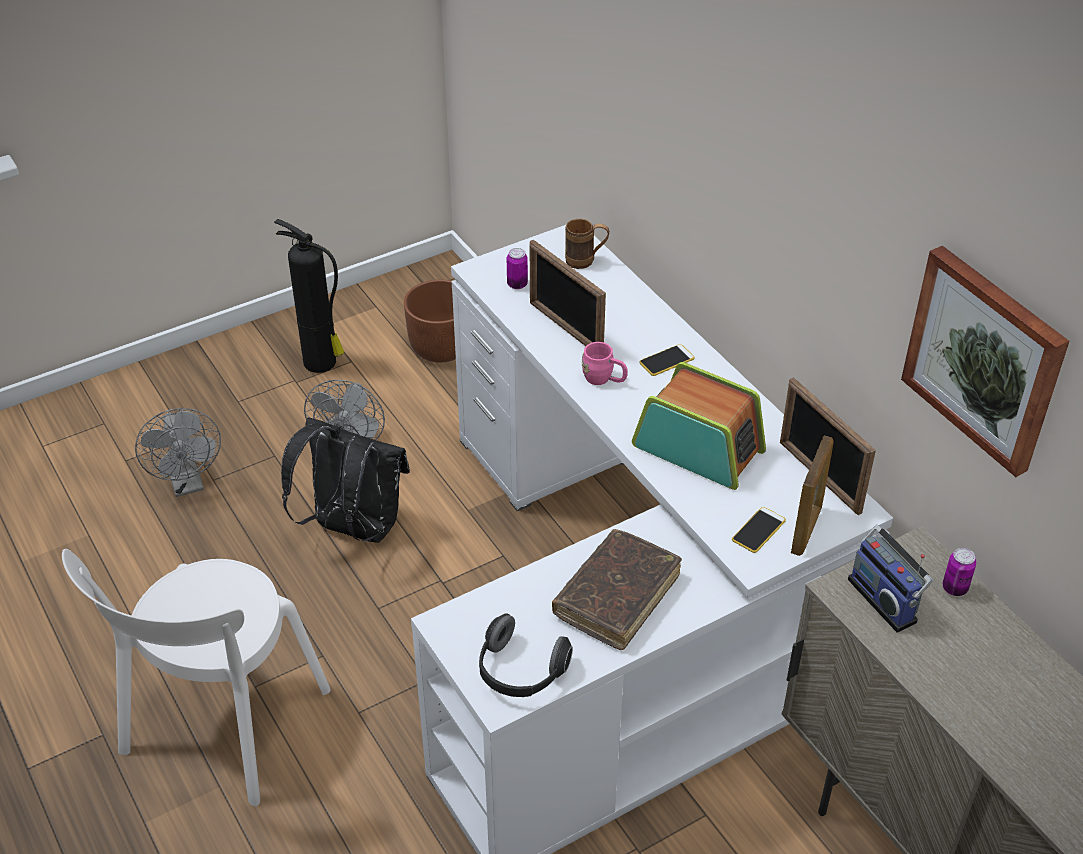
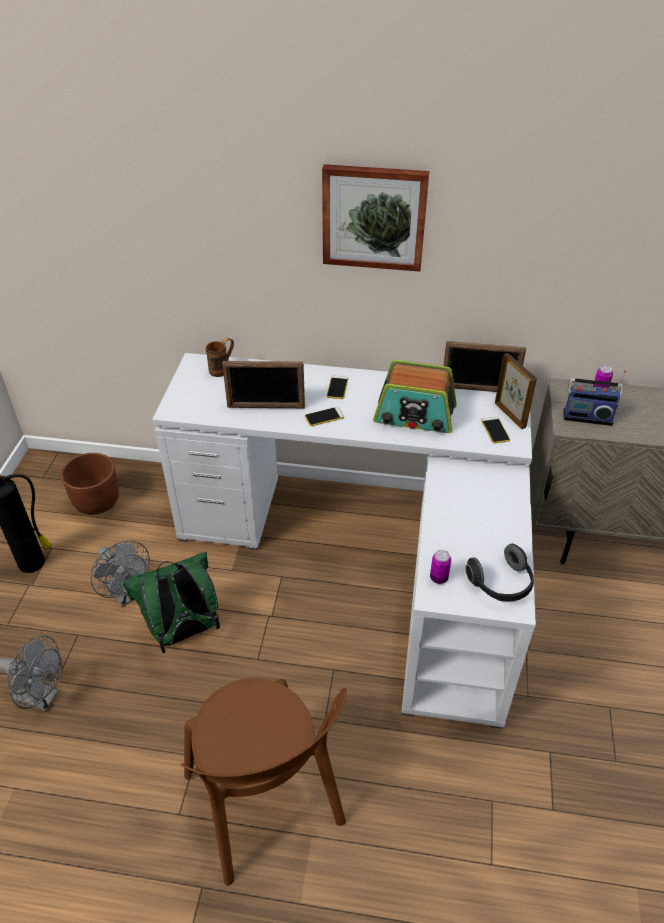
camera: 50 degrees left, 0 degrees up
white chair [62,549,331,806] -> brown chair [181,678,347,886]
black backpack [281,417,410,543] -> green backpack [123,552,220,653]
can [507,248,528,289] -> can moved to [430,550,451,584]
brown book [552,529,682,650] -> none
pink mug [582,342,628,385] -> phone [305,407,344,426]
radio [632,362,766,490] -> radio turned 150 degrees counterclockwise [373,360,457,433]
picture [901,246,1069,477] -> picture moved to [322,164,429,271]

